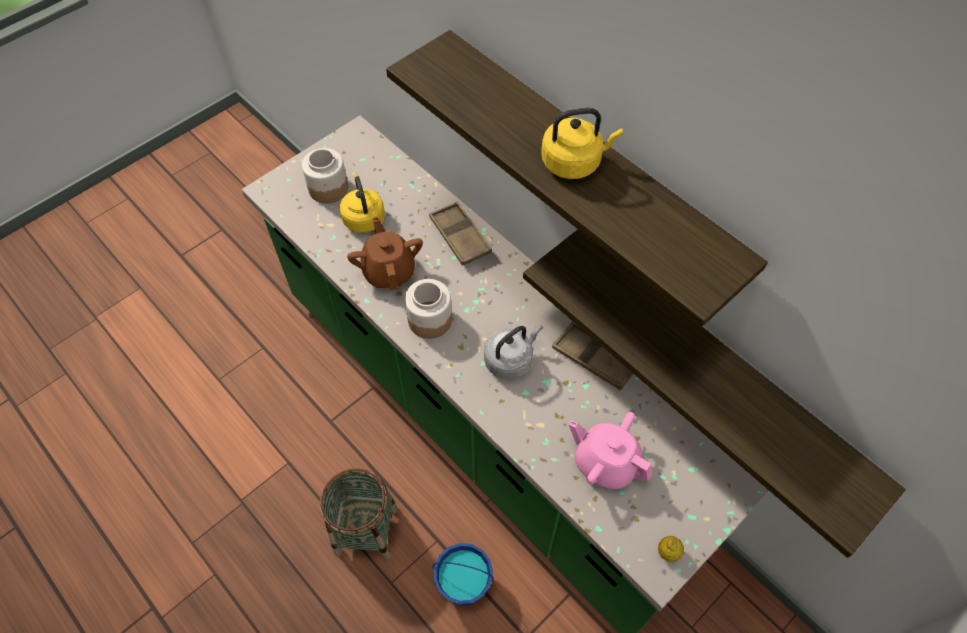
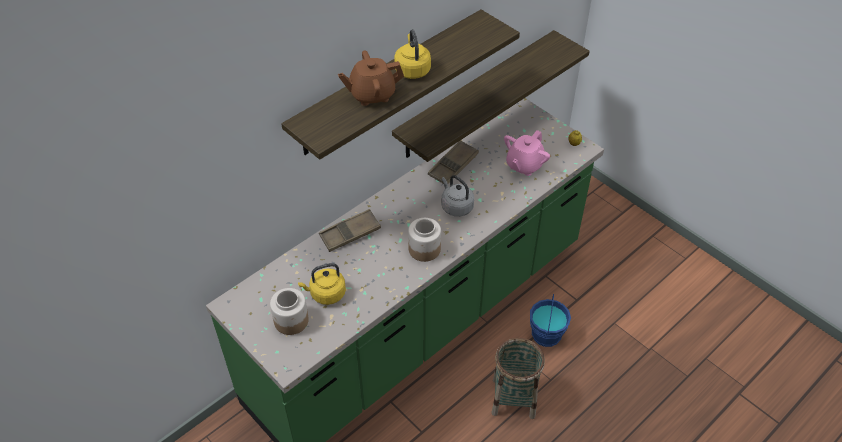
camera: 90 degrees left, 10 degrees down
brown teapot [347,217,423,291] -> brown teapot moved to [338,51,404,106]

